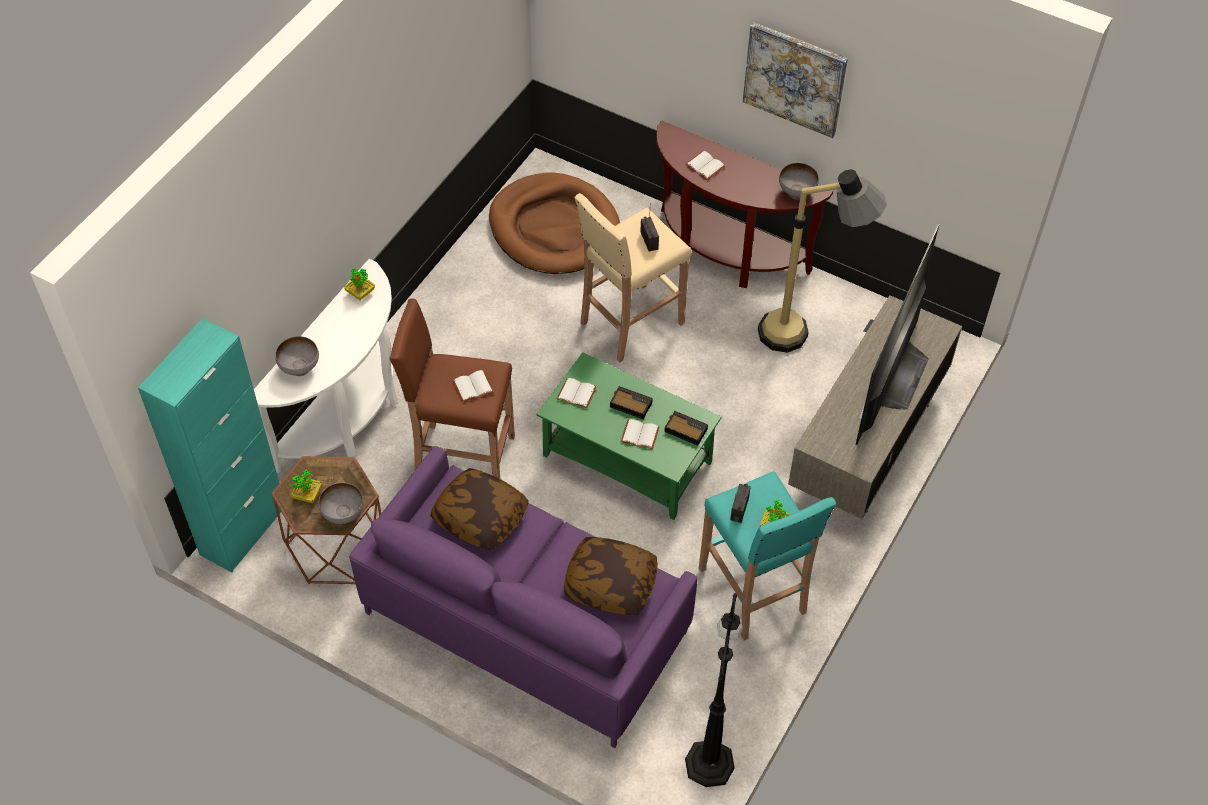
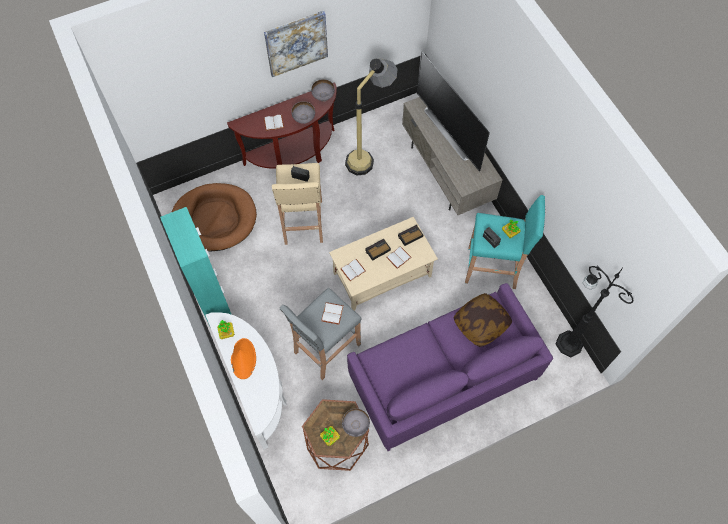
camera: 55 degrees left, 10 degrees up
turquoise cabinet [138,318,281,573] -> turquoise cabinet moved to [160,207,232,326]
grey bowl [275,336,319,376] -> grey bowl moved to [291,101,315,124]
brown stool [390,298,515,479] -> grey stool [279,288,362,380]
pillow [430,468,529,550] -> none
green coffee table [536,352,722,520] -> beige coffee table [329,217,438,311]
none -> orange hat [231,338,256,379]

